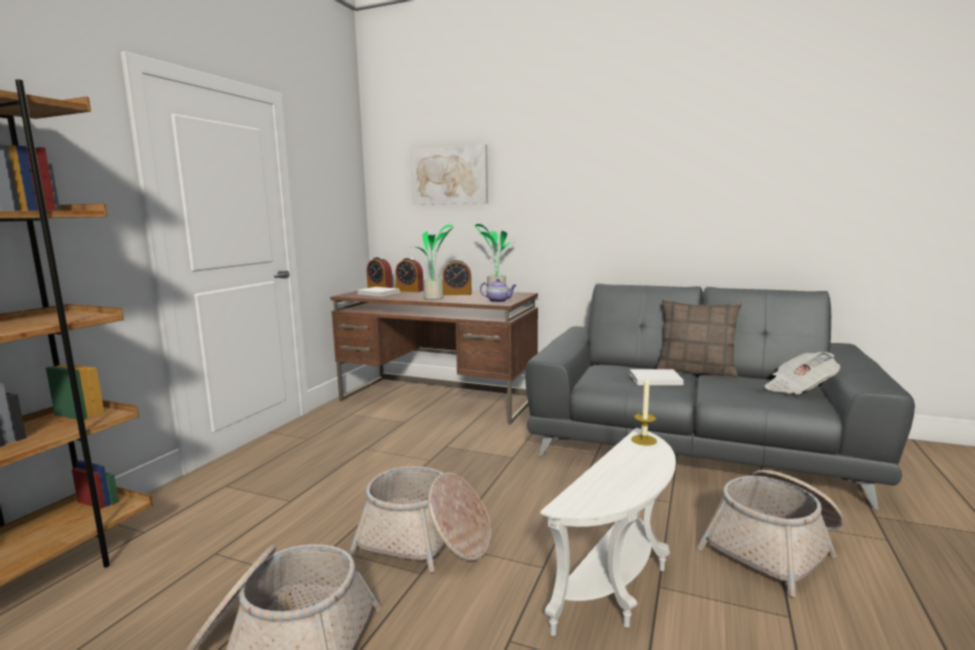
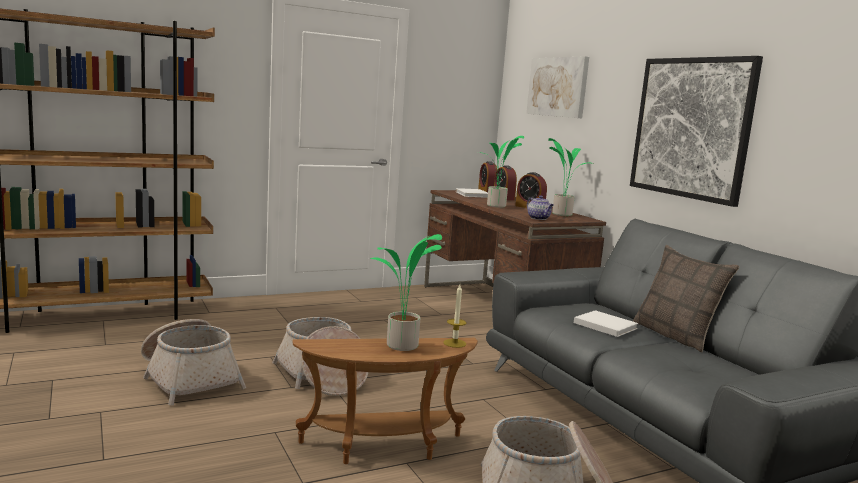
camera: 40 degrees right, 0 degrees up
white side table [540,428,676,636] -> brown side table [292,338,478,464]
newspaper [764,352,840,395] -> none
none -> potted plant [370,234,442,351]
none -> picture [630,56,763,207]

